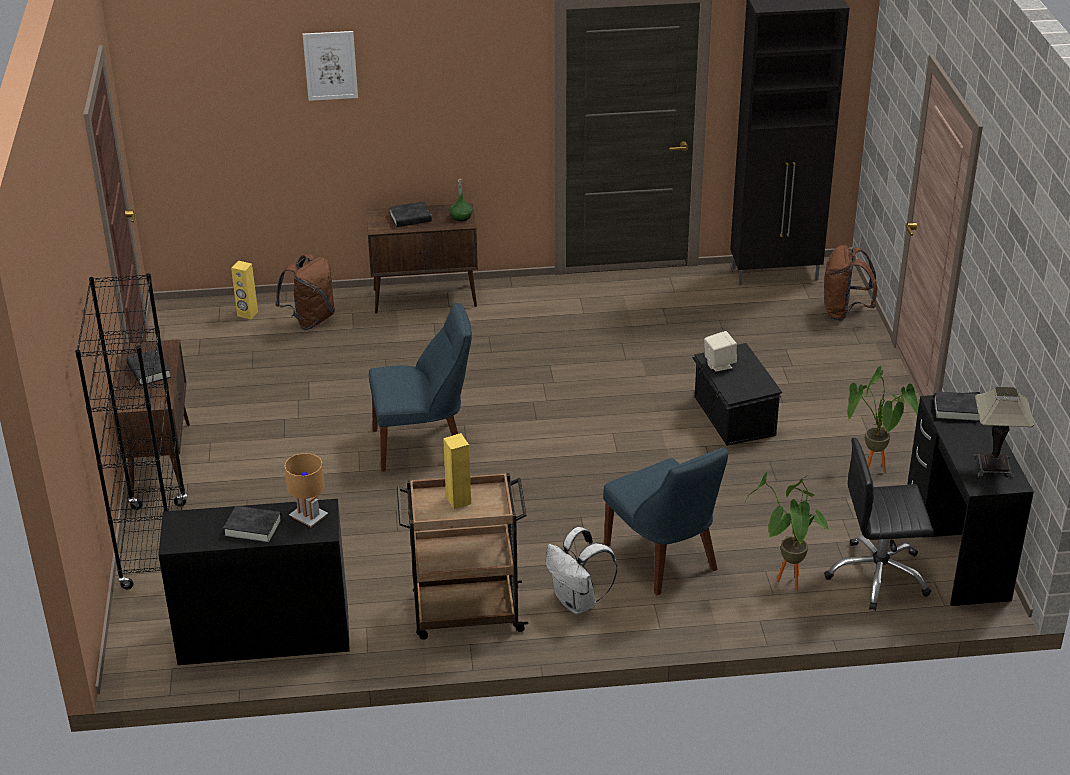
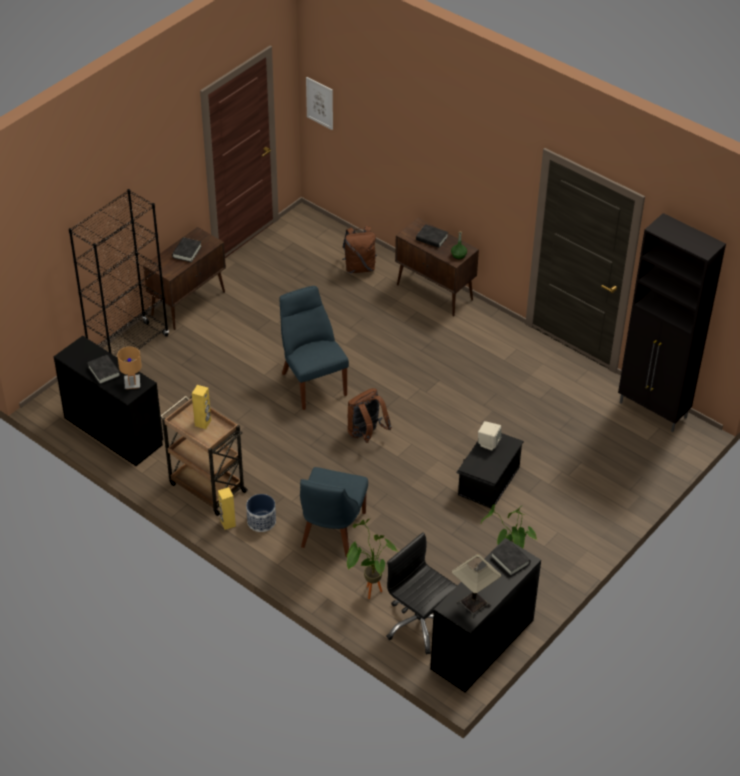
camera: 45 degrees right, 10 degrees up
yellow speaker [231,261,258,319] -> yellow speaker moved to [218,487,236,530]
picture [303,31,358,101] -> picture moved to [306,77,333,130]
blue chair [369,303,472,472] -> blue chair turned 150 degrees counterclockwise [280,286,349,410]
white backpack [546,527,618,614] -> planter [246,494,276,532]
brown backpack [824,245,877,321] -> brown backpack moved to [347,388,392,443]

